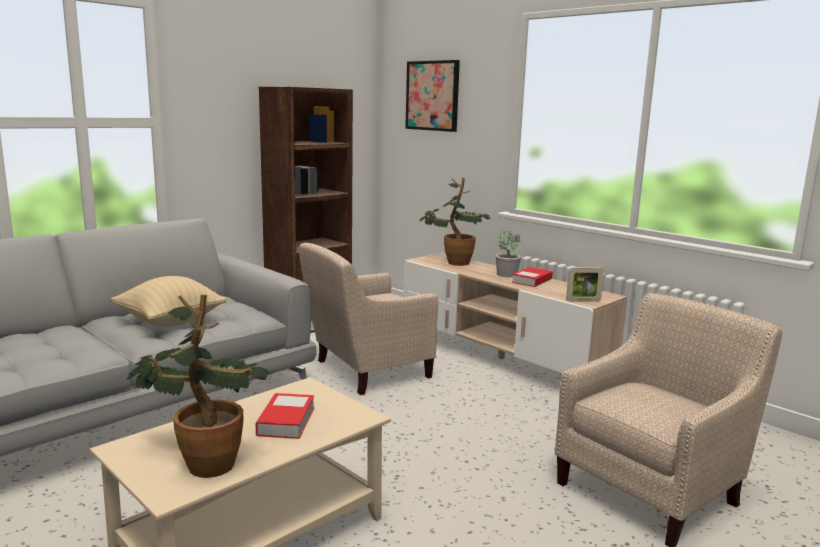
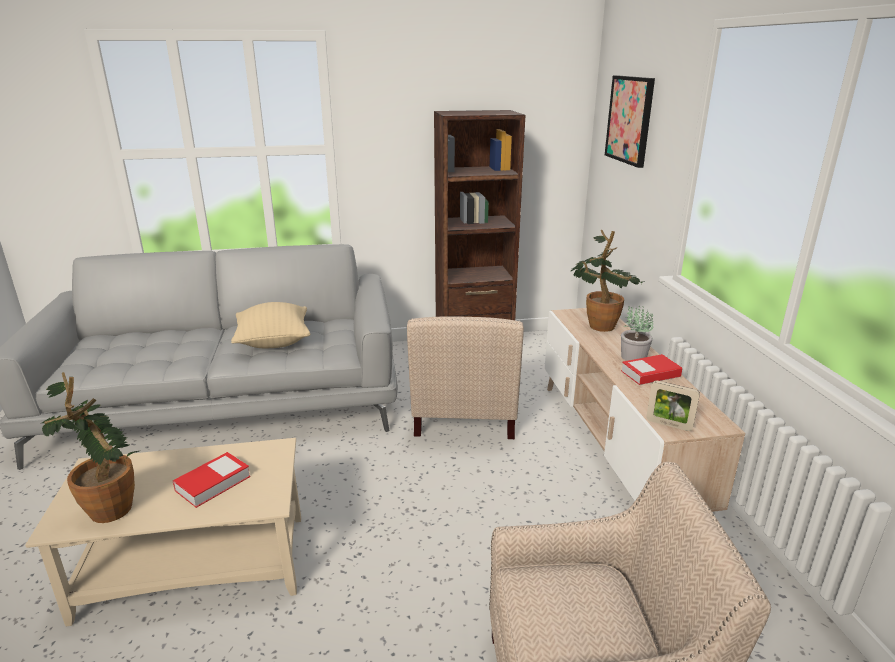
camera: 35 degrees right, 10 degrees up
beige armchair [299,242,438,395] -> beige armchair turned 90 degrees counterclockwise [407,316,524,439]

